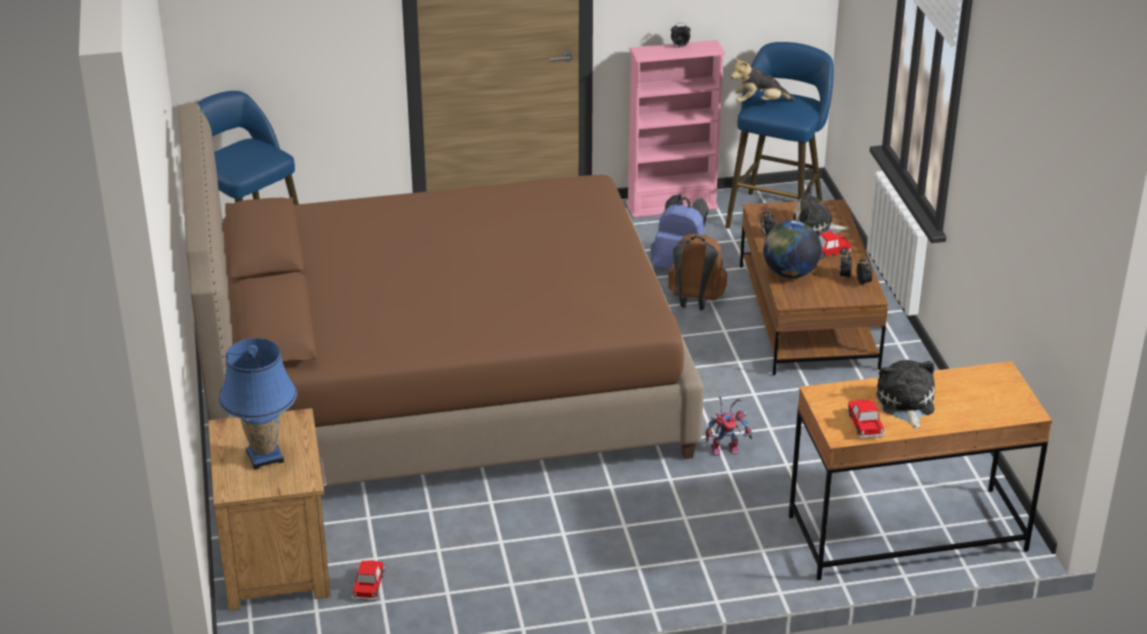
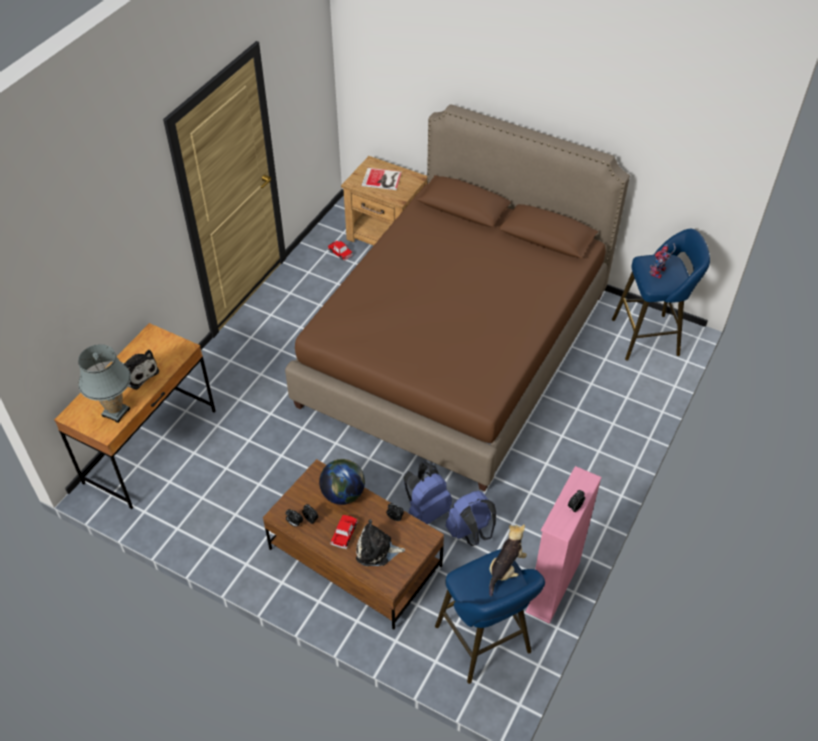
camera: 130 degrees right, 15 degrees up
blue table lamp [219,338,297,470] -> book [362,168,402,190]
brown backpack [668,234,727,310] -> blue backpack [404,462,452,524]
toy robot [705,395,752,456] -> toy robot moved to [649,243,676,278]
plush toy [792,186,849,236] -> plush toy turned 135 degrees counterclockwise [356,519,405,566]
toy car [847,400,885,439] -> none
none -> grey table lamp [78,344,131,423]

